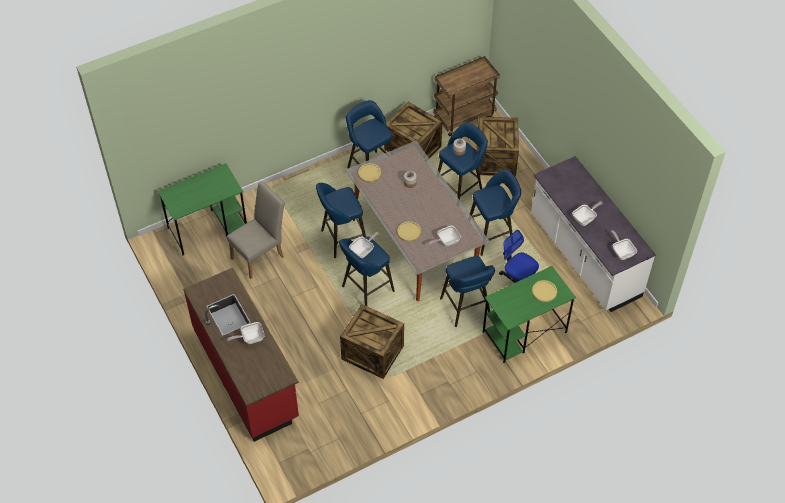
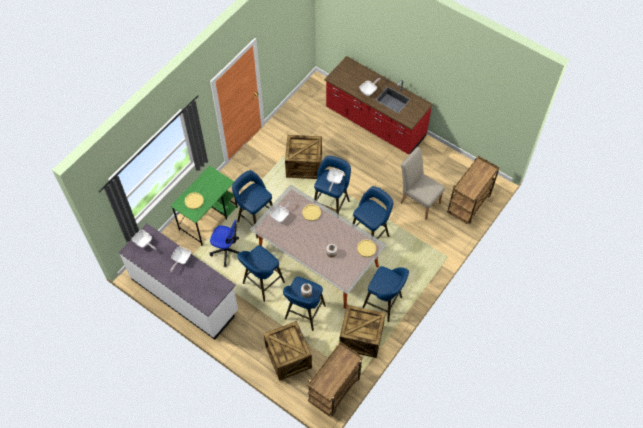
camera: 155 degrees right, 5 degrees up
green desk [158,163,247,255] -> brown cart [447,156,500,224]
beige chair [227,182,285,279] -> beige chair turned 105 degrees clockwise [401,147,445,220]

